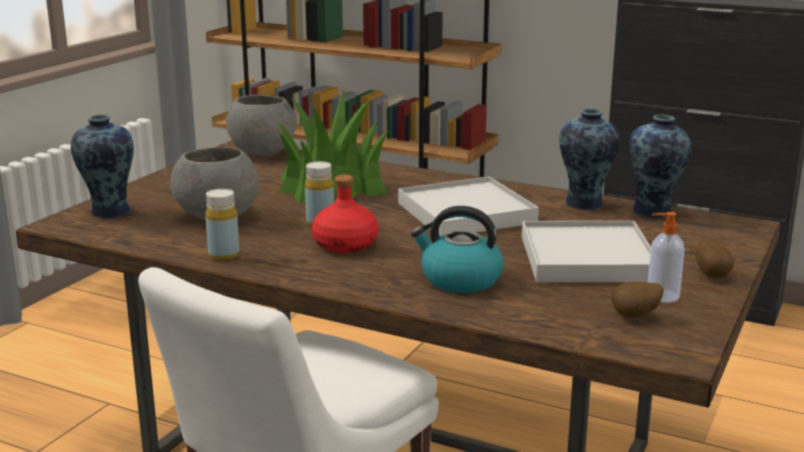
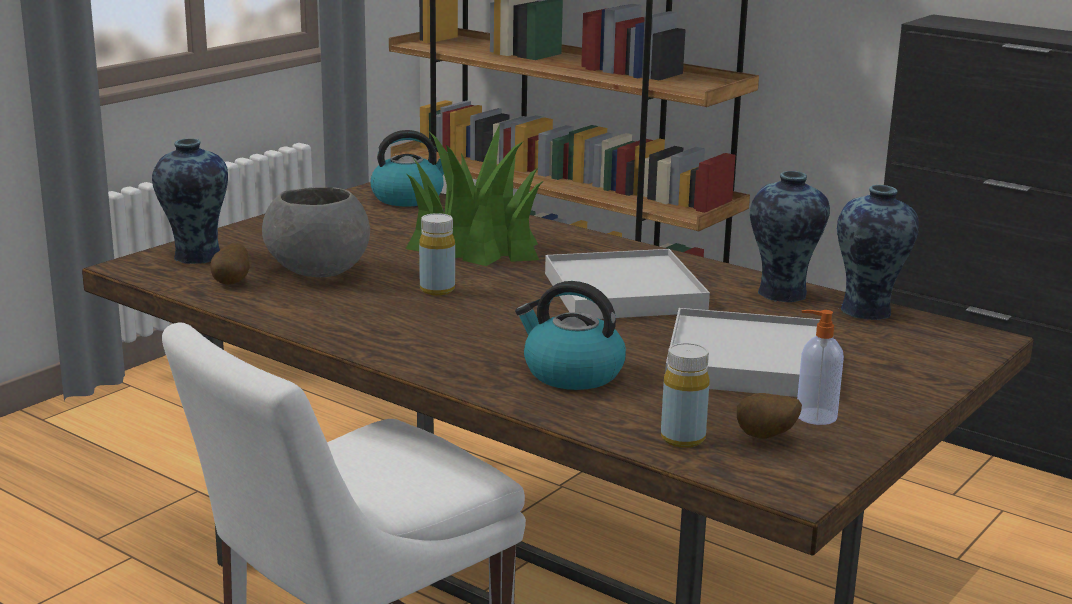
camera: 10 degrees right, 0 degrees up
yellow bottle [205,189,239,261] -> yellow bottle moved to [661,343,710,448]
grey bowl [226,95,296,156] -> kettle [371,130,448,206]
red bottle [312,175,378,253] -> none
potato [695,238,734,278] -> potato moved to [210,243,250,285]

